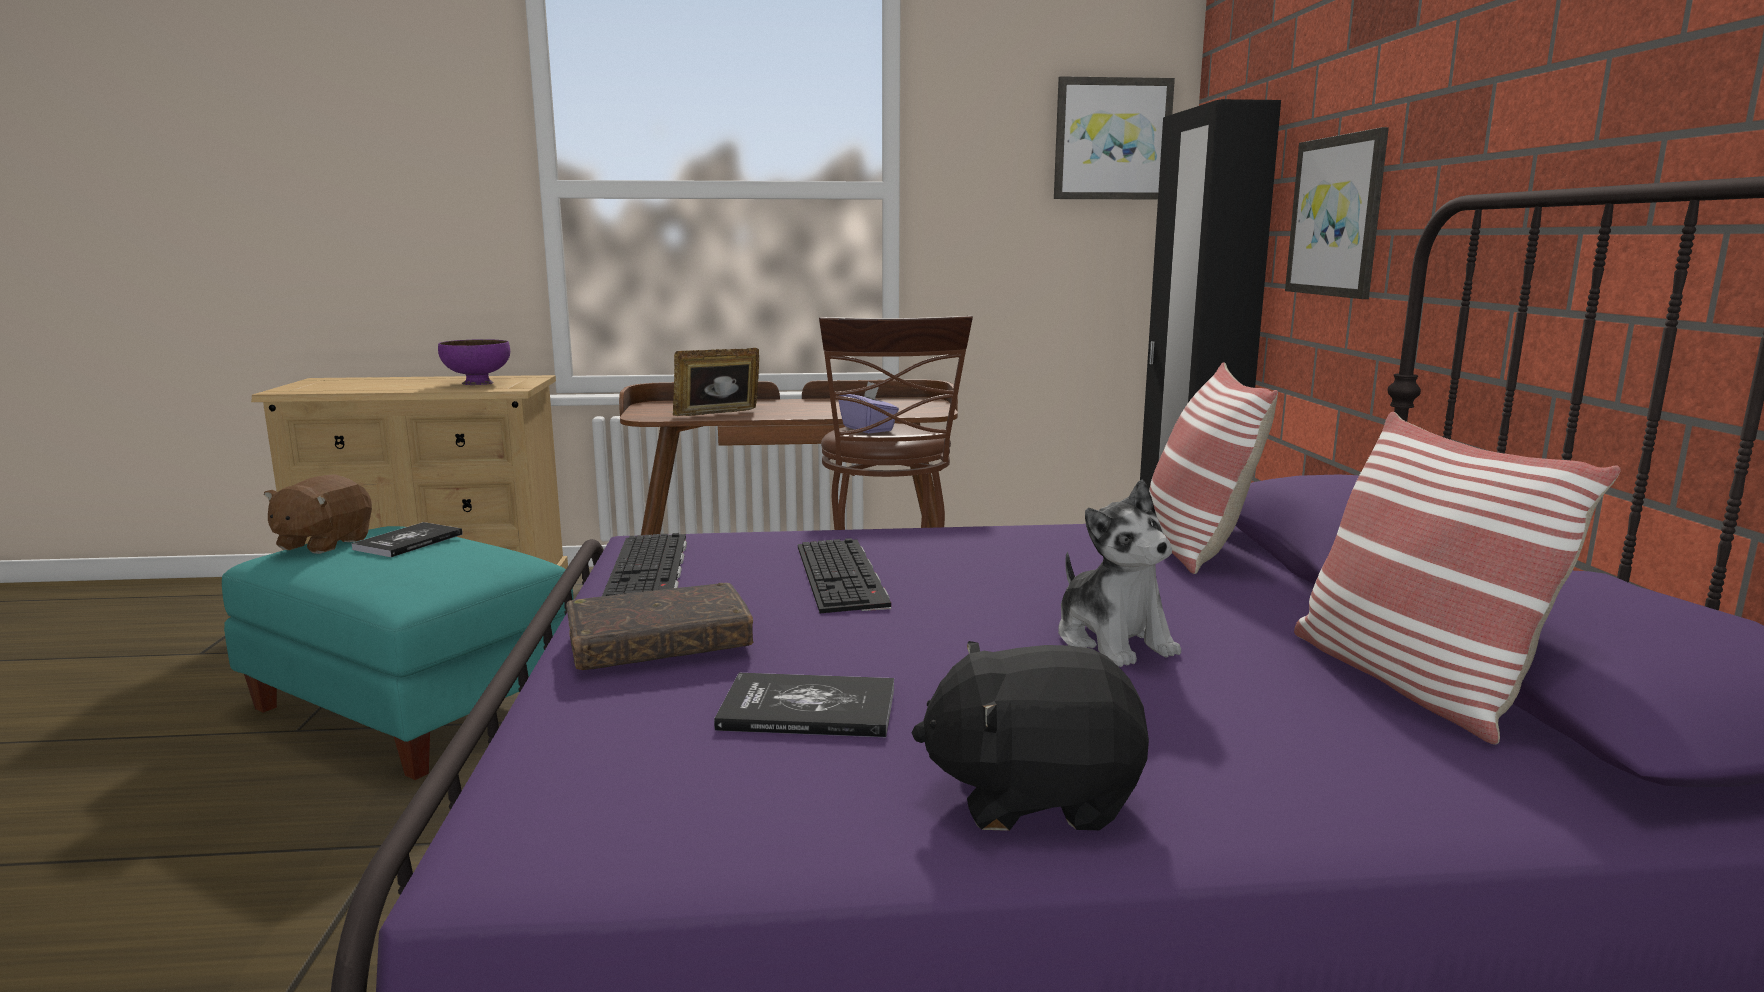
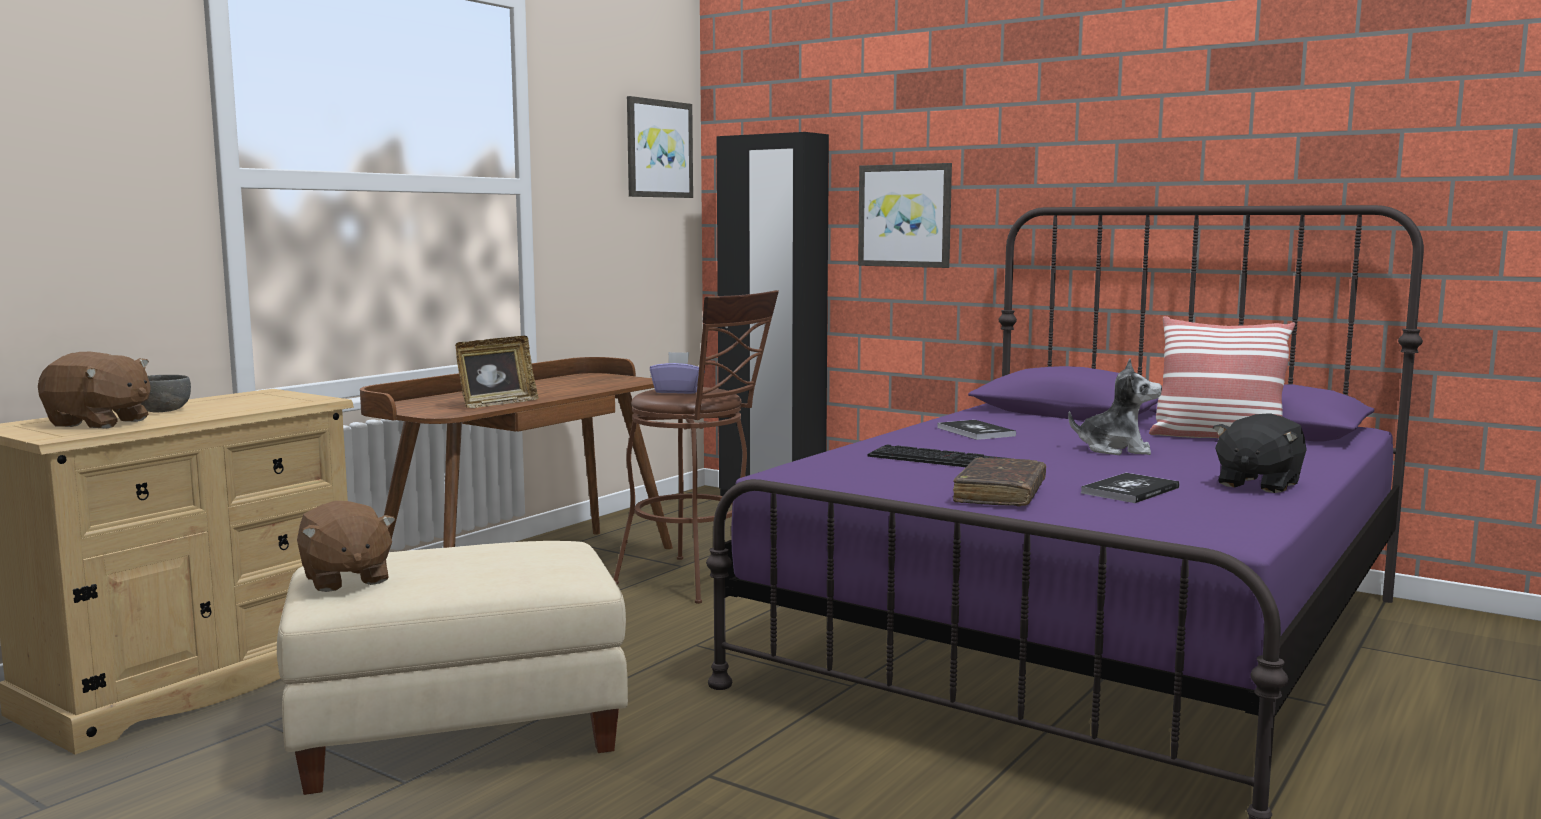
camera: 50 degrees left, 5 degrees down
turquoise ottoman [222,526,574,780] -> beige ottoman [277,541,628,795]
book [351,522,463,557] -> book moved to [937,420,1016,440]
purple bowl [438,339,510,385] -> none
keyboard [602,533,687,596] -> none
picture frame [673,348,759,416] -> picture frame turned 150 degrees counterclockwise [455,336,539,408]
pillow [1149,363,1278,574] -> none
none -> brown plush toy [38,352,151,429]
none -> grey bowl [141,375,191,412]

